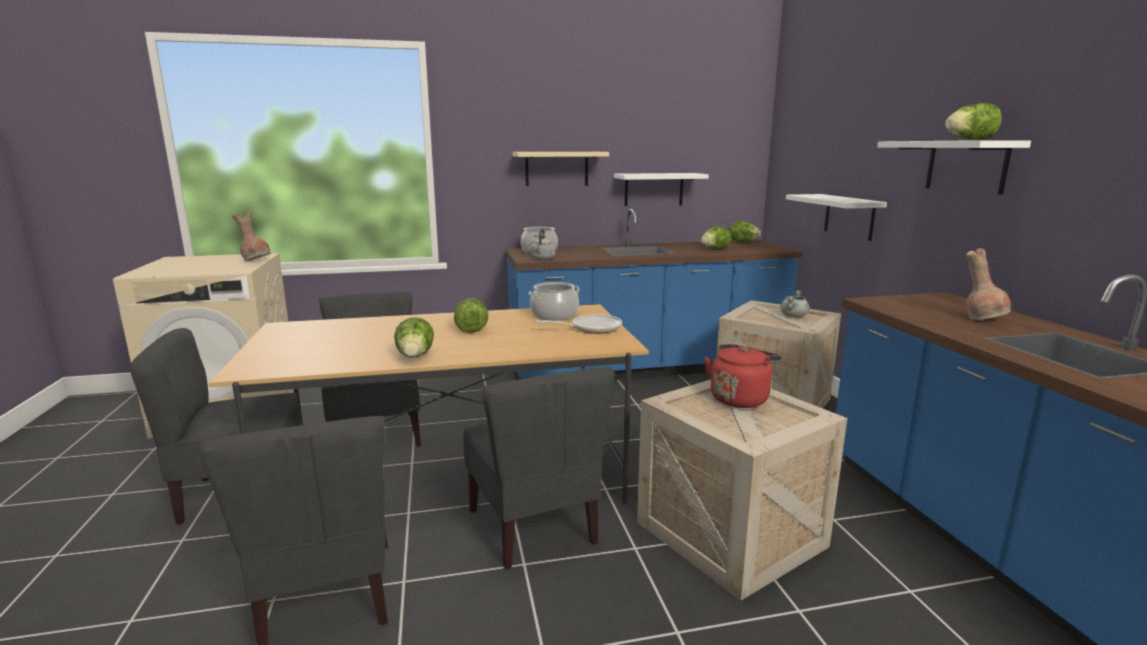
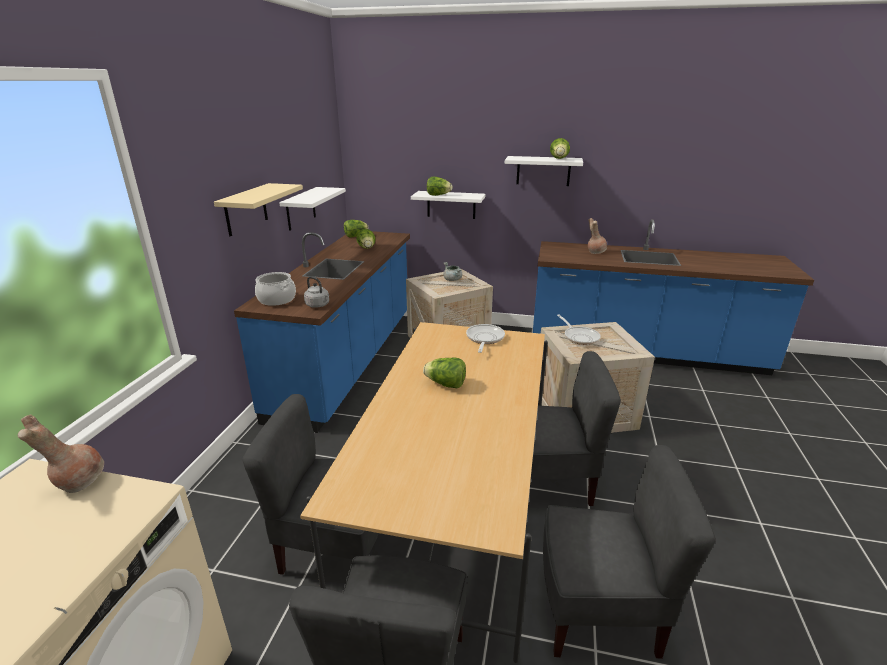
camera: 65 degrees left, 10 degrees up
lettuce [394,317,434,358] -> lettuce moved to [427,177,453,196]
cooking pot [528,282,580,320] -> none
red kettle [704,344,782,408] -> frying pan [557,314,601,345]

